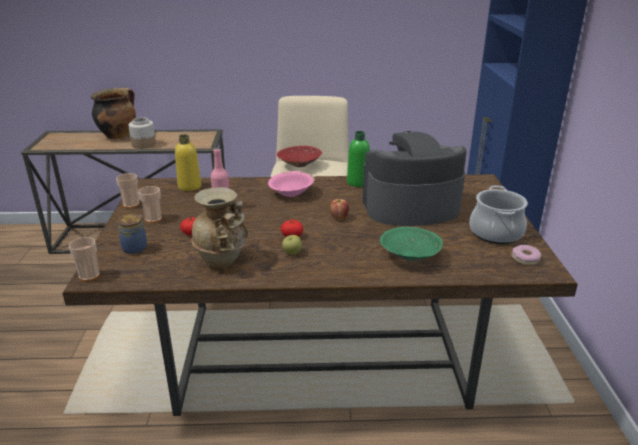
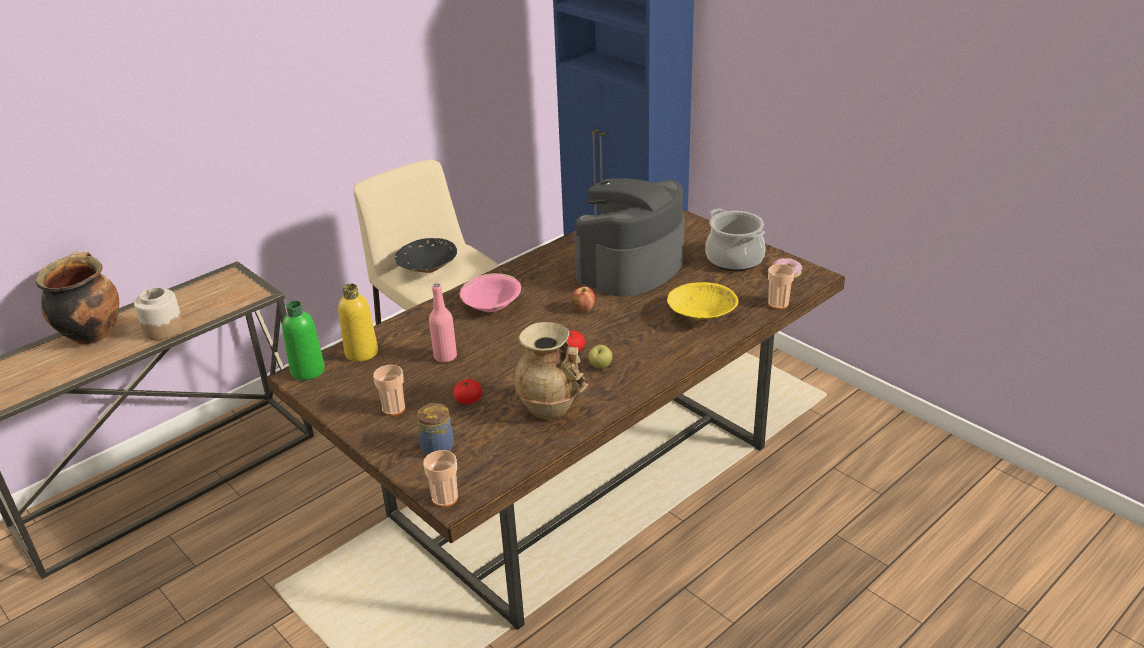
camera: 40 degrees left, 5 degrees up
cup [116,173,140,208] -> cup moved to [768,264,794,309]
red bowl [277,146,322,167] -> black bowl [395,238,457,273]
green bottle [347,131,370,187] -> green bottle moved to [282,301,325,380]
green bowl [380,227,443,261] -> yellow bowl [667,282,739,321]

